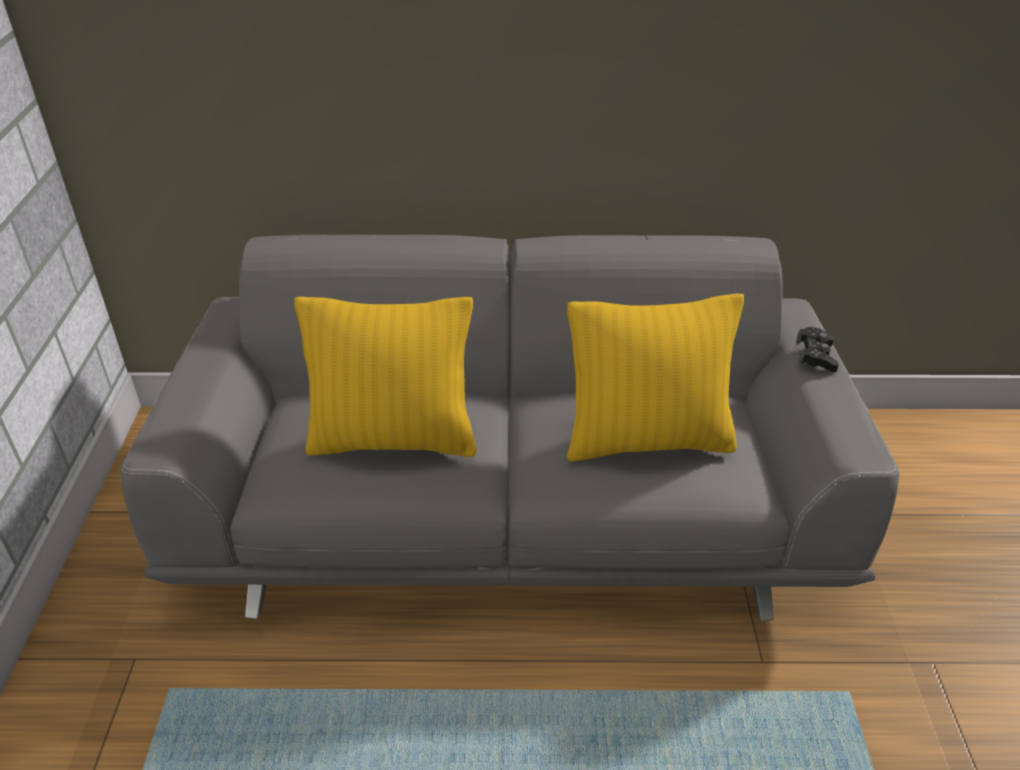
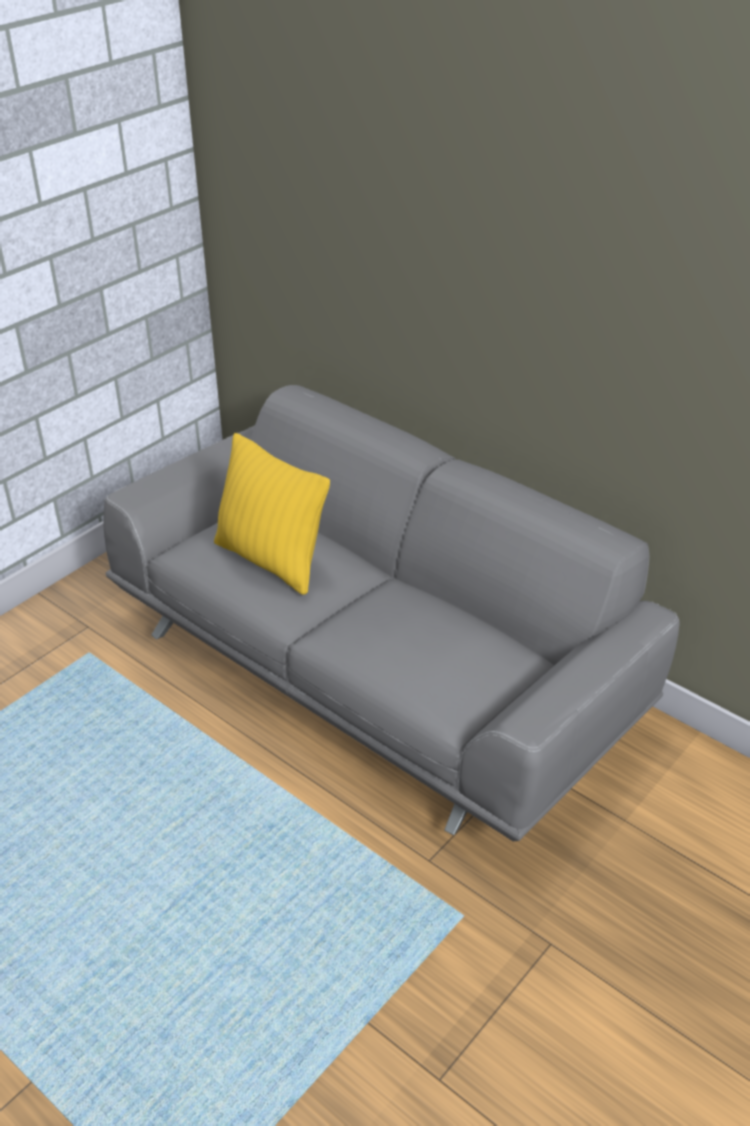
camera: 40 degrees right, 0 degrees up
yellow pillow [567,294,744,461] -> none
black game controller [796,327,839,372] -> none

